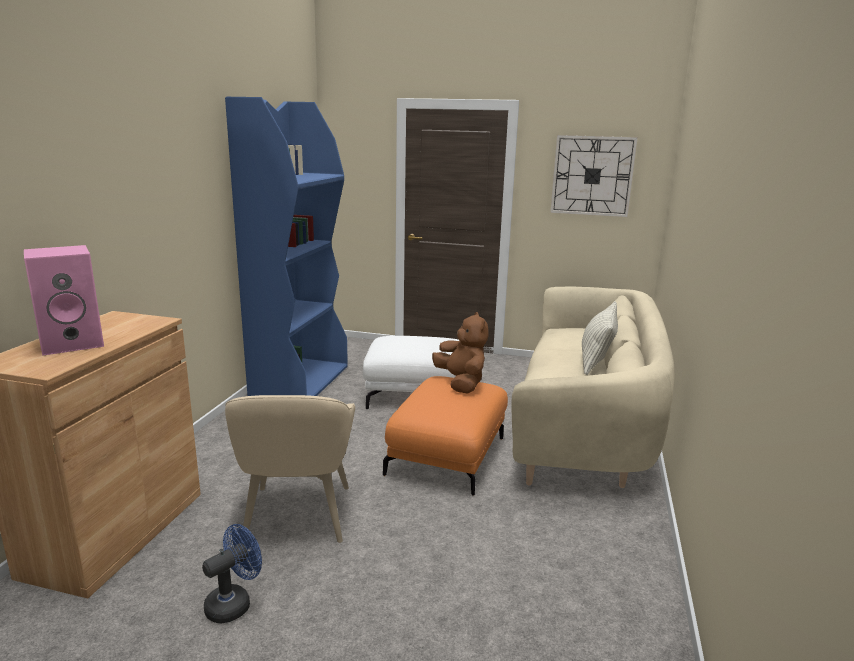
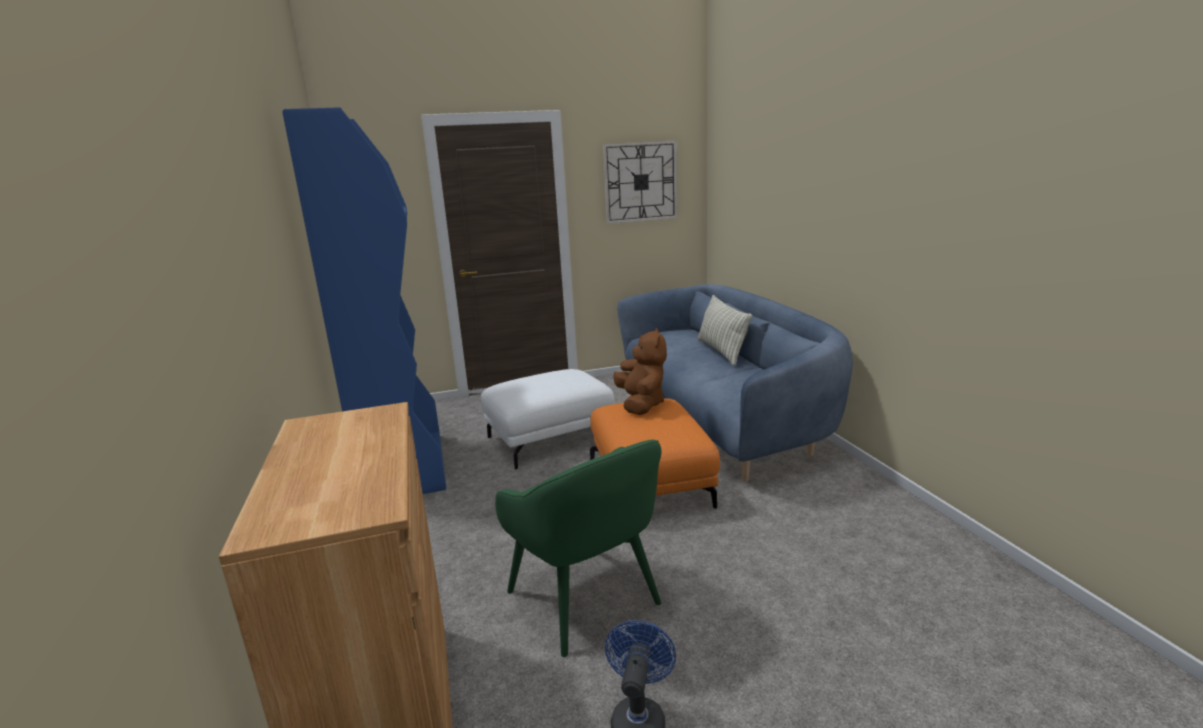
camera: 30 degrees left, 0 degrees up
pink speaker [24,245,104,356] -> none
beige armchair [225,395,355,543] -> green armchair [495,440,661,657]
brown plush toy [432,312,488,394] -> brown plush toy turned 45 degrees clockwise [613,328,667,415]
beige sofa [511,287,675,488] -> blue sofa [617,284,853,482]

